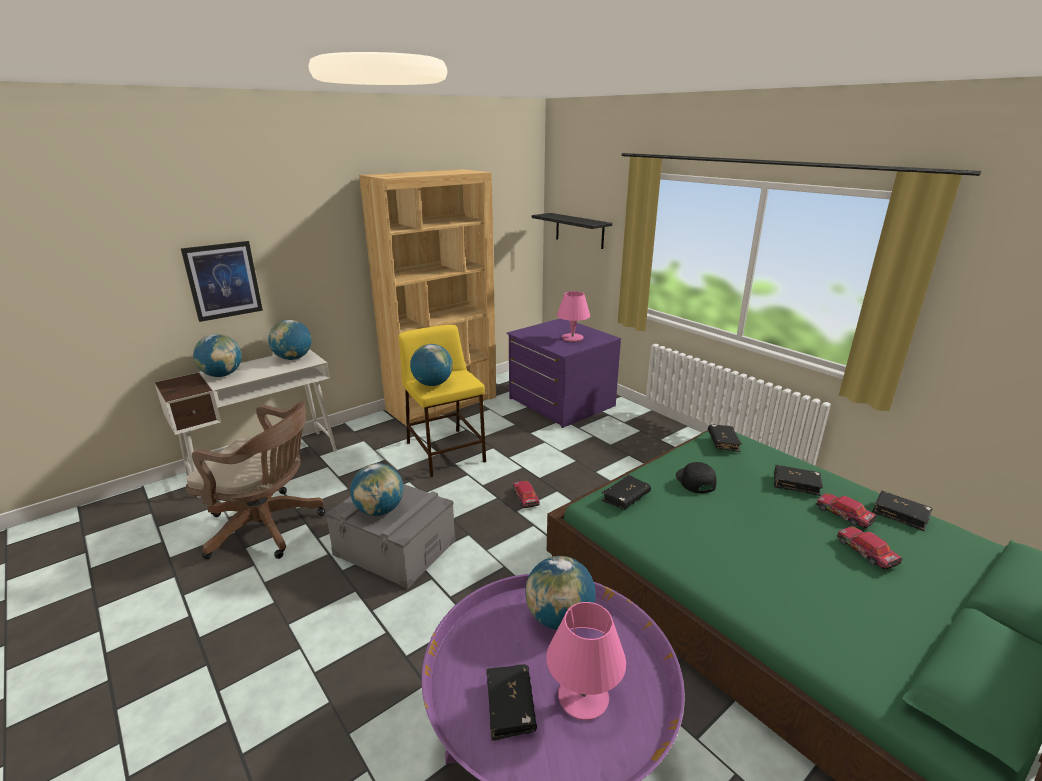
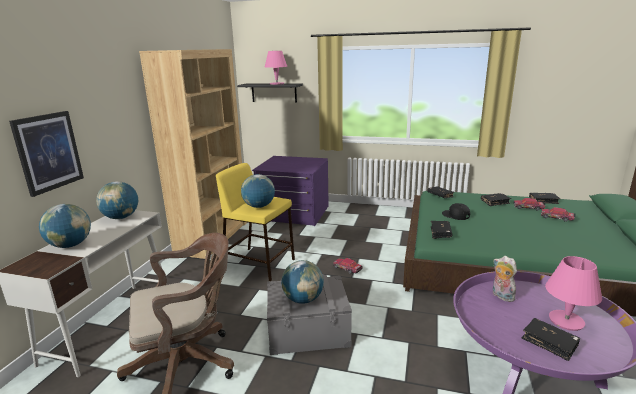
camera: 35 degrees left, 5 degrees down
globe [525,556,596,630] -> plush toy [493,256,517,302]
pink table lamp [557,291,590,342] -> pink table lamp moved to [265,51,287,85]

